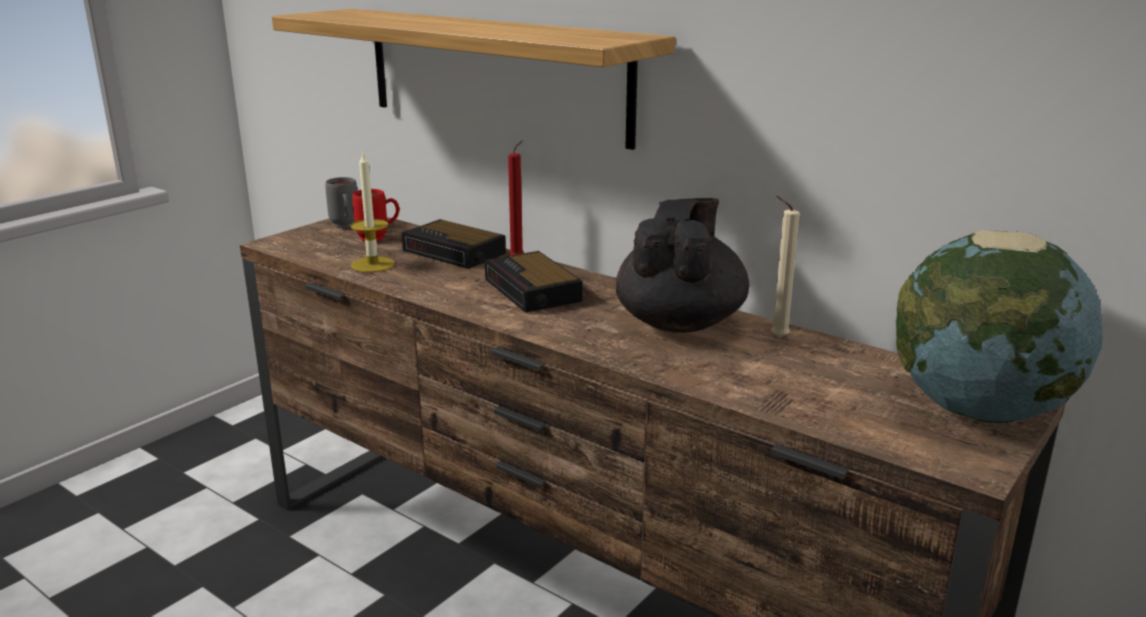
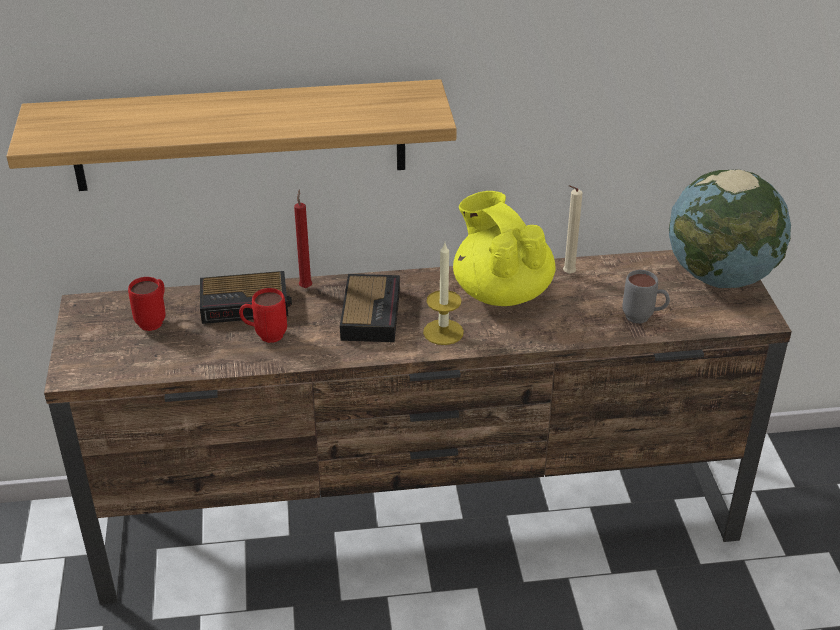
camera: 45 degrees left, 15 degrees up
grey mug [325,177,357,228] -> grey mug moved to [622,270,670,324]
candle [351,153,395,273] -> candle moved to [423,243,464,345]
alarm clock [485,251,583,313] -> alarm clock turned 105 degrees counterclockwise [340,274,400,342]
black teapot [616,198,749,333] -> yellow teapot [453,191,556,306]
none -> red mug [239,288,287,343]

